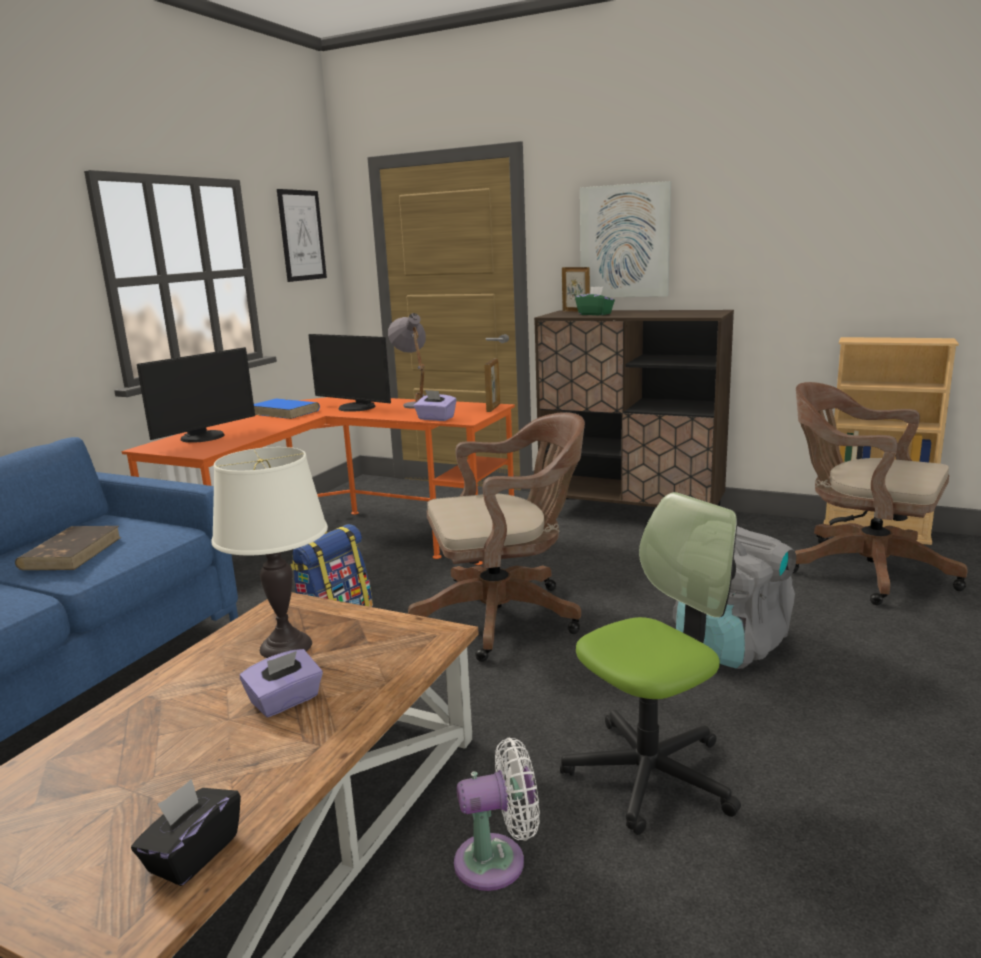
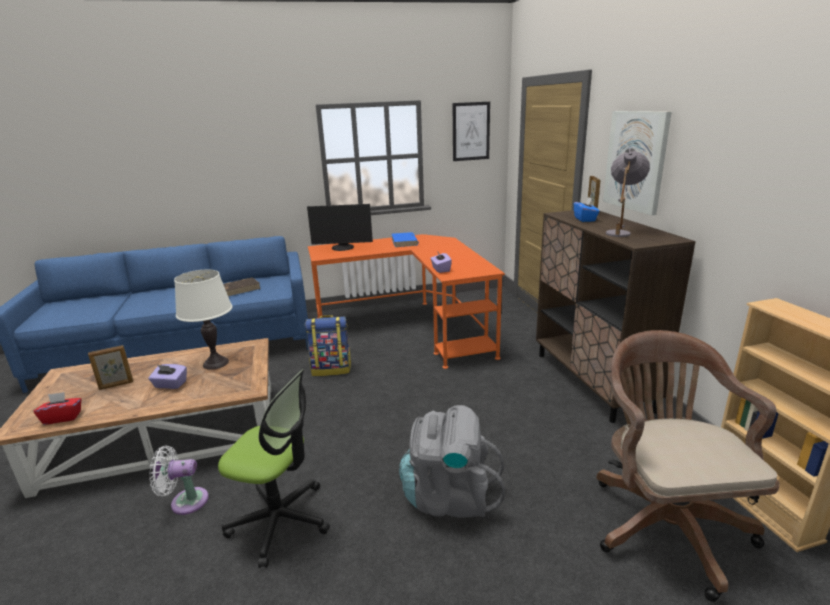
camera: 50 degrees right, 5 degrees up
black tissue box [131,779,241,886] -> red tissue box [34,392,82,425]
monitor [309,334,391,412] -> none
grey table lamp [388,313,426,409] -> grey table lamp moved to [606,148,650,237]
brown office chair [408,412,585,662] -> none
white fan [454,738,540,891] -> white fan turned 135 degrees clockwise [149,446,209,515]
picture frame [485,359,500,412] -> picture frame moved to [88,345,133,390]
green tissue box [575,287,615,315] -> blue tissue box [574,197,599,222]

